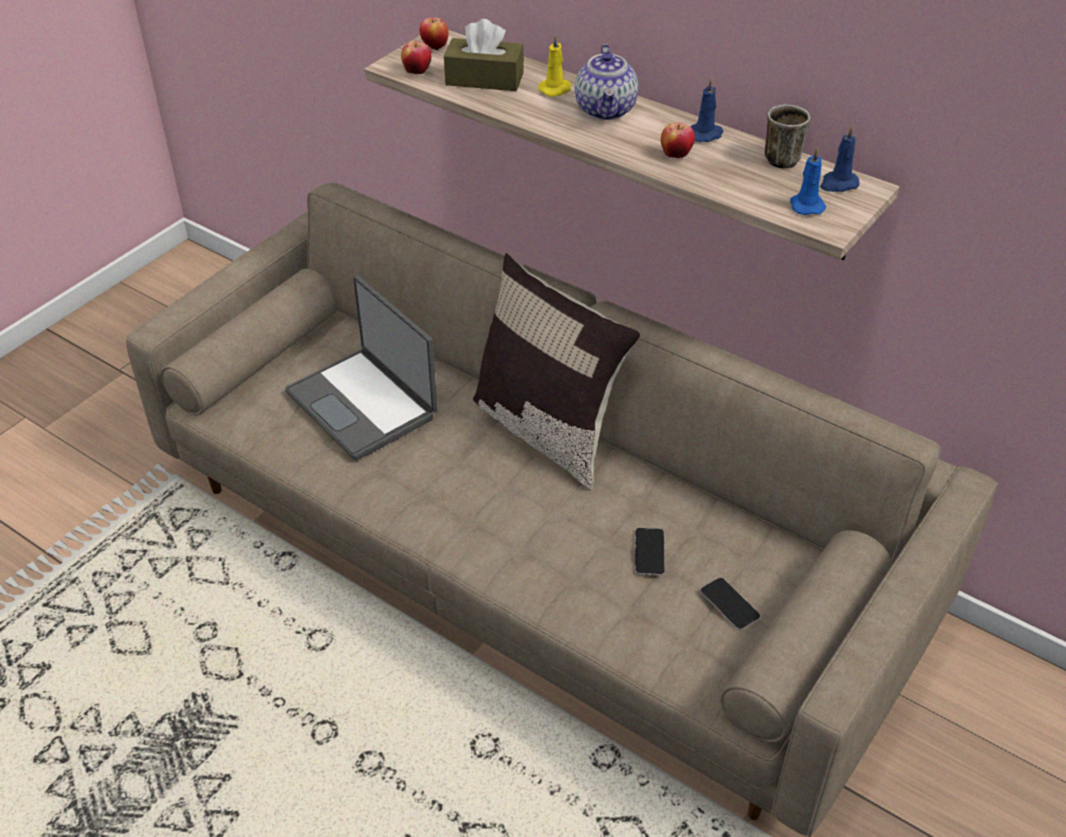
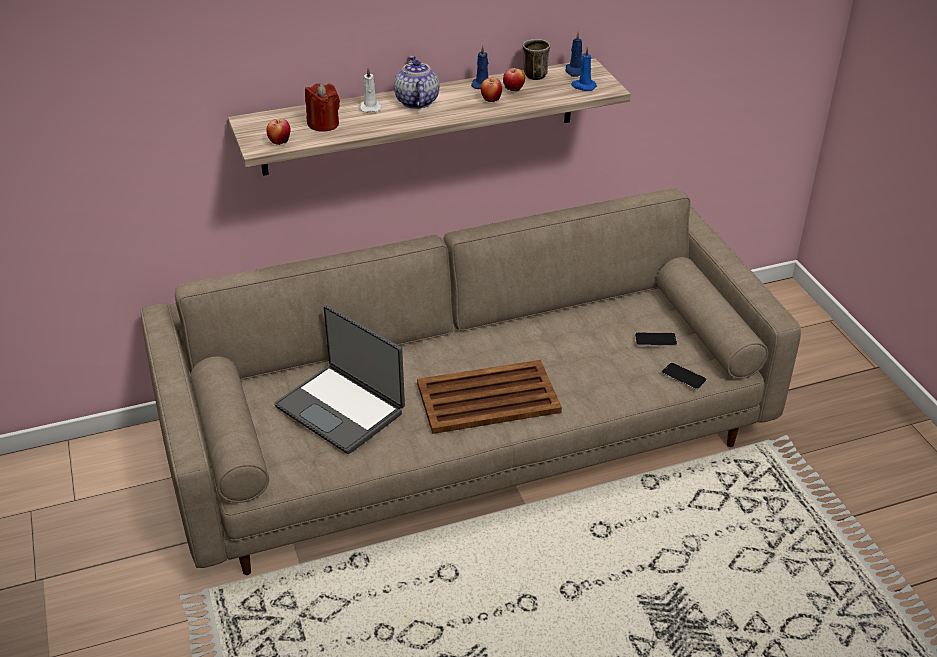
camera: 55 degrees left, 5 degrees down
laptop [285,276,438,461] -> laptop turned 45 degrees clockwise [274,305,405,454]
apple [420,17,449,50] -> apple moved to [503,68,525,91]
brown tissue box [444,19,524,91] -> red candle [305,83,340,132]
pillow [473,253,640,489] -> none
yellow candle [538,34,571,97] -> white candle [360,68,382,113]
teapot [575,44,638,120] -> teapot turned 135 degrees counterclockwise [394,56,439,109]
phone [635,528,665,576] -> phone moved to [662,363,707,390]
none -> brown tray [417,360,562,434]

